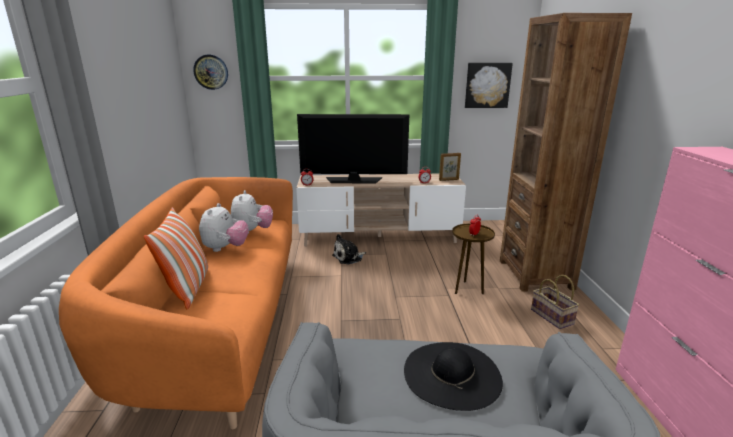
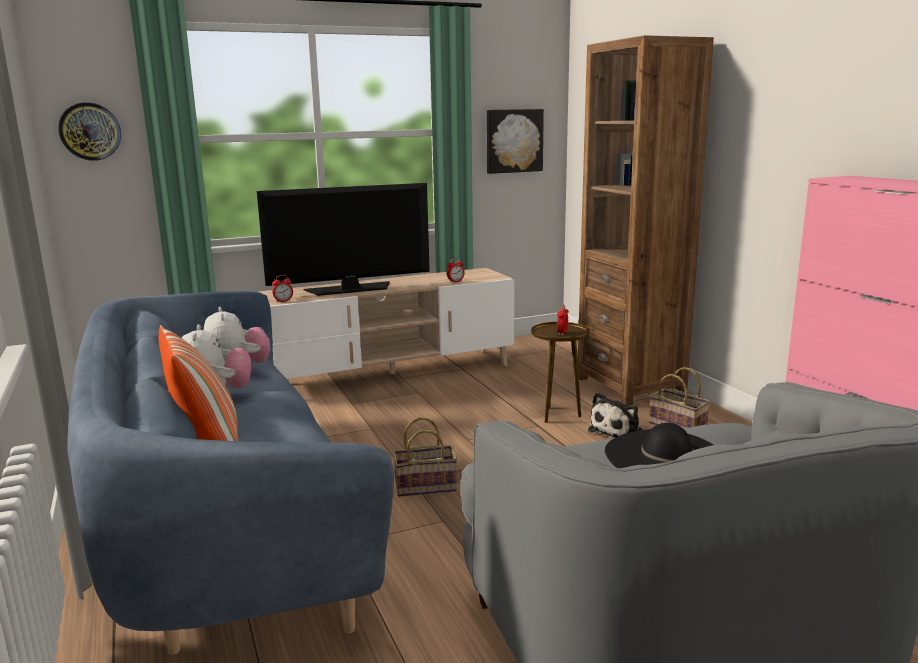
camera: 20 degrees left, 5 degrees down
orange sofa [59,177,293,429] -> blue sofa [67,291,394,655]
plush toy [332,234,366,265] -> plush toy moved to [588,392,642,438]
picture frame [439,153,461,181] -> none
none -> basket [393,417,458,497]

